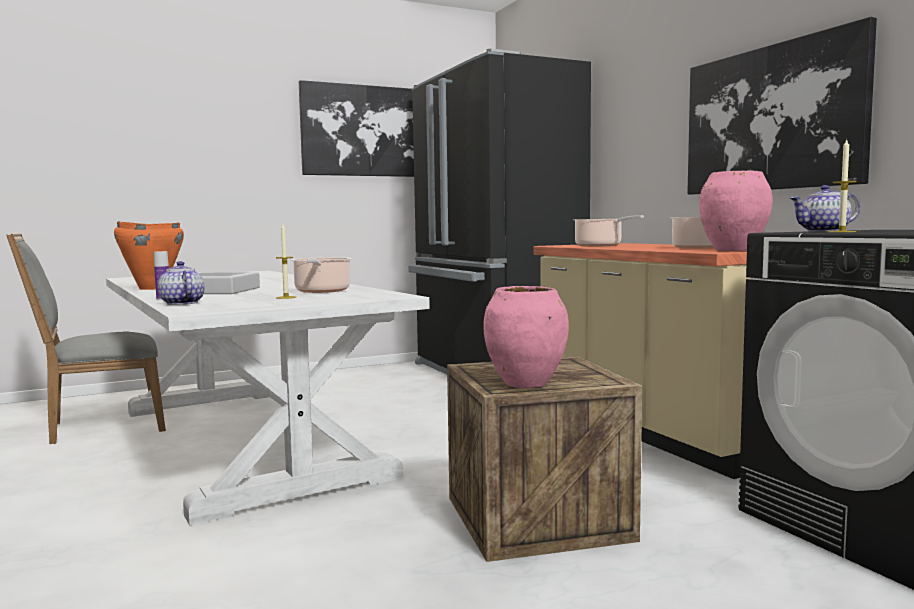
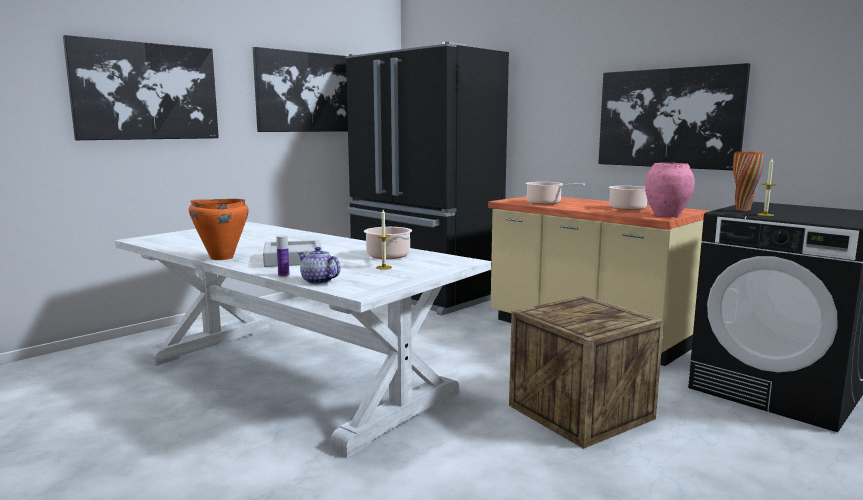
camera: 20 degrees left, 5 degrees up
grey chair [6,233,166,444] -> none
pink vase [483,286,569,388] -> none
teapot [790,185,860,232] -> orange vase [733,152,764,211]
none -> picture [63,35,219,140]

